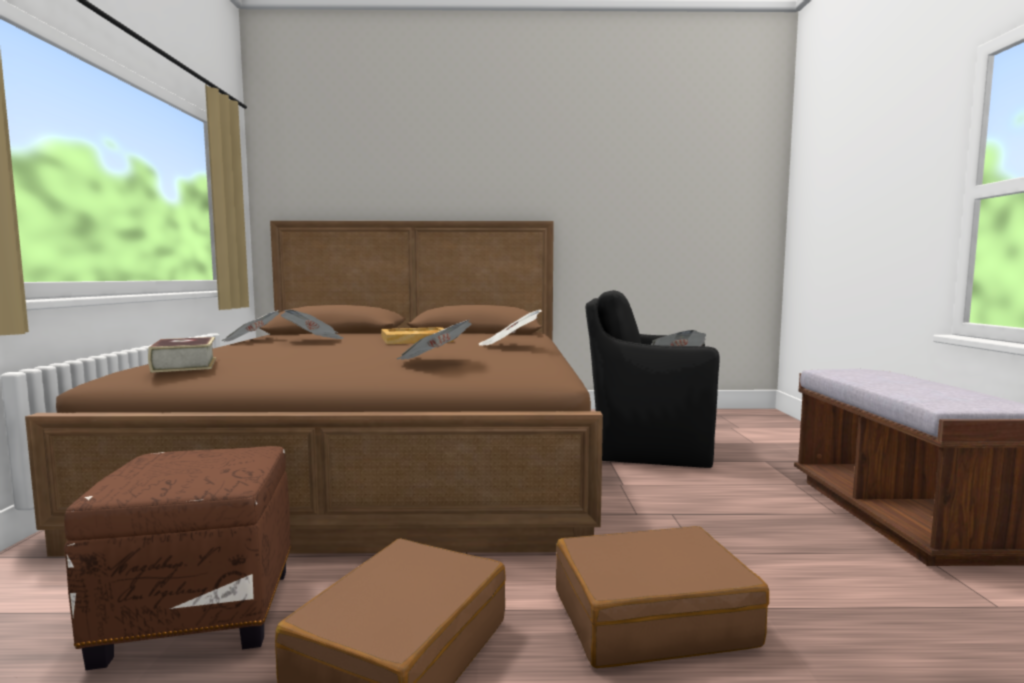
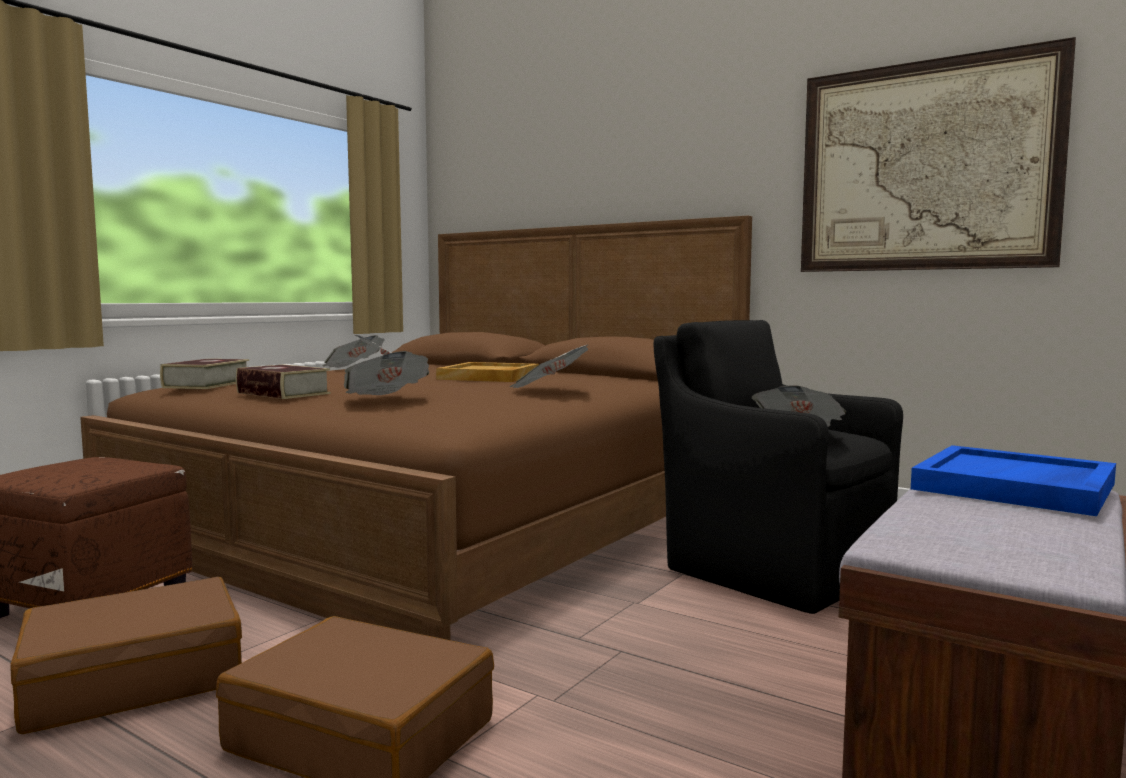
camera: 35 degrees right, 0 degrees up
none -> book [236,364,331,399]
none -> picture [801,37,1076,272]
none -> blue tray [911,445,1116,516]

